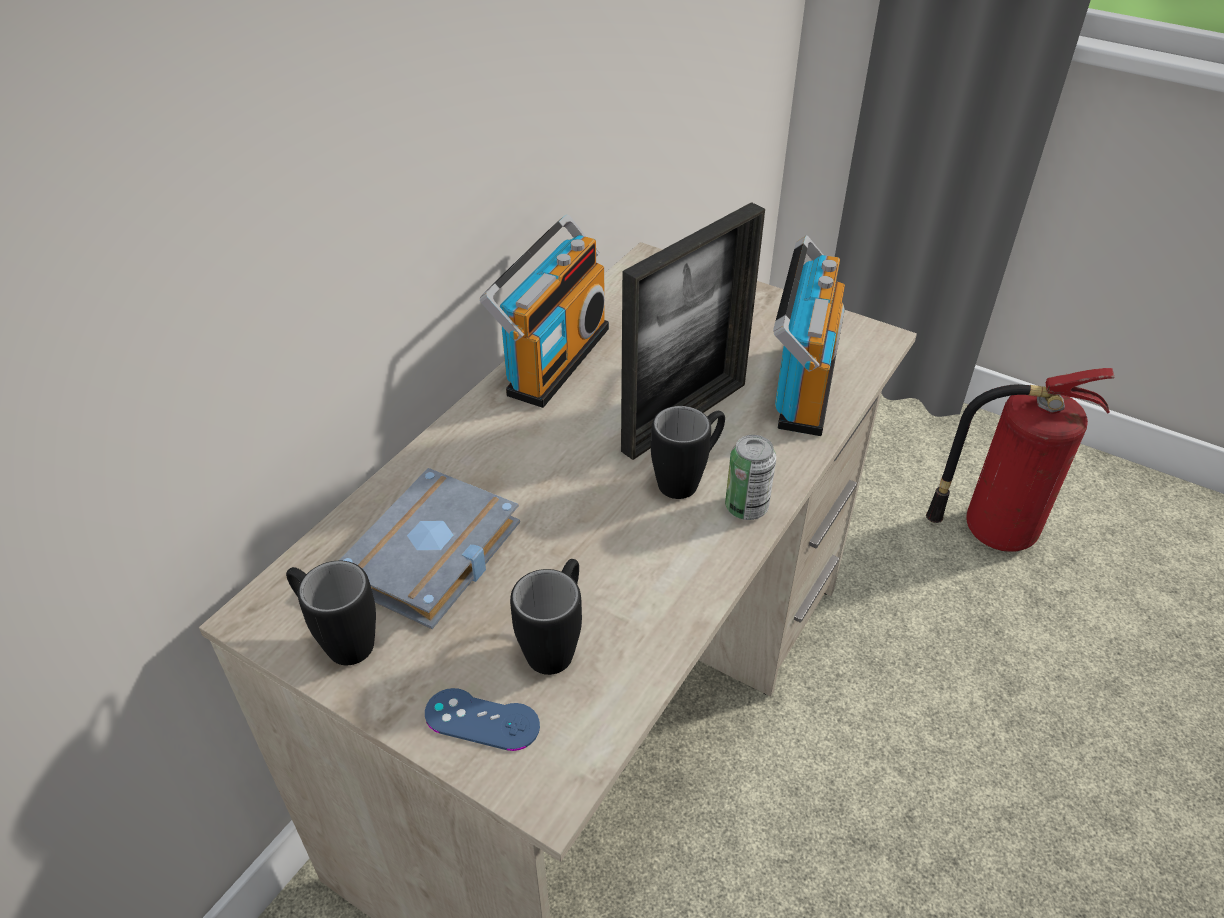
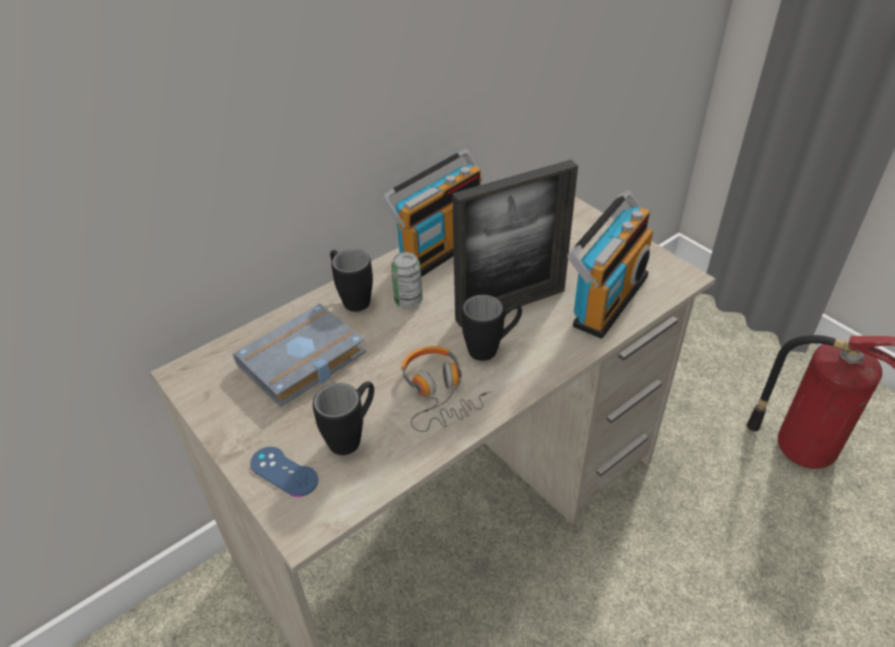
camera: 20 degrees right, 0 degrees up
black mug [286,561,376,665] -> black mug moved to [330,249,373,312]
can [725,435,776,520] -> can moved to [391,252,423,309]
none -> headphones [401,346,491,432]

